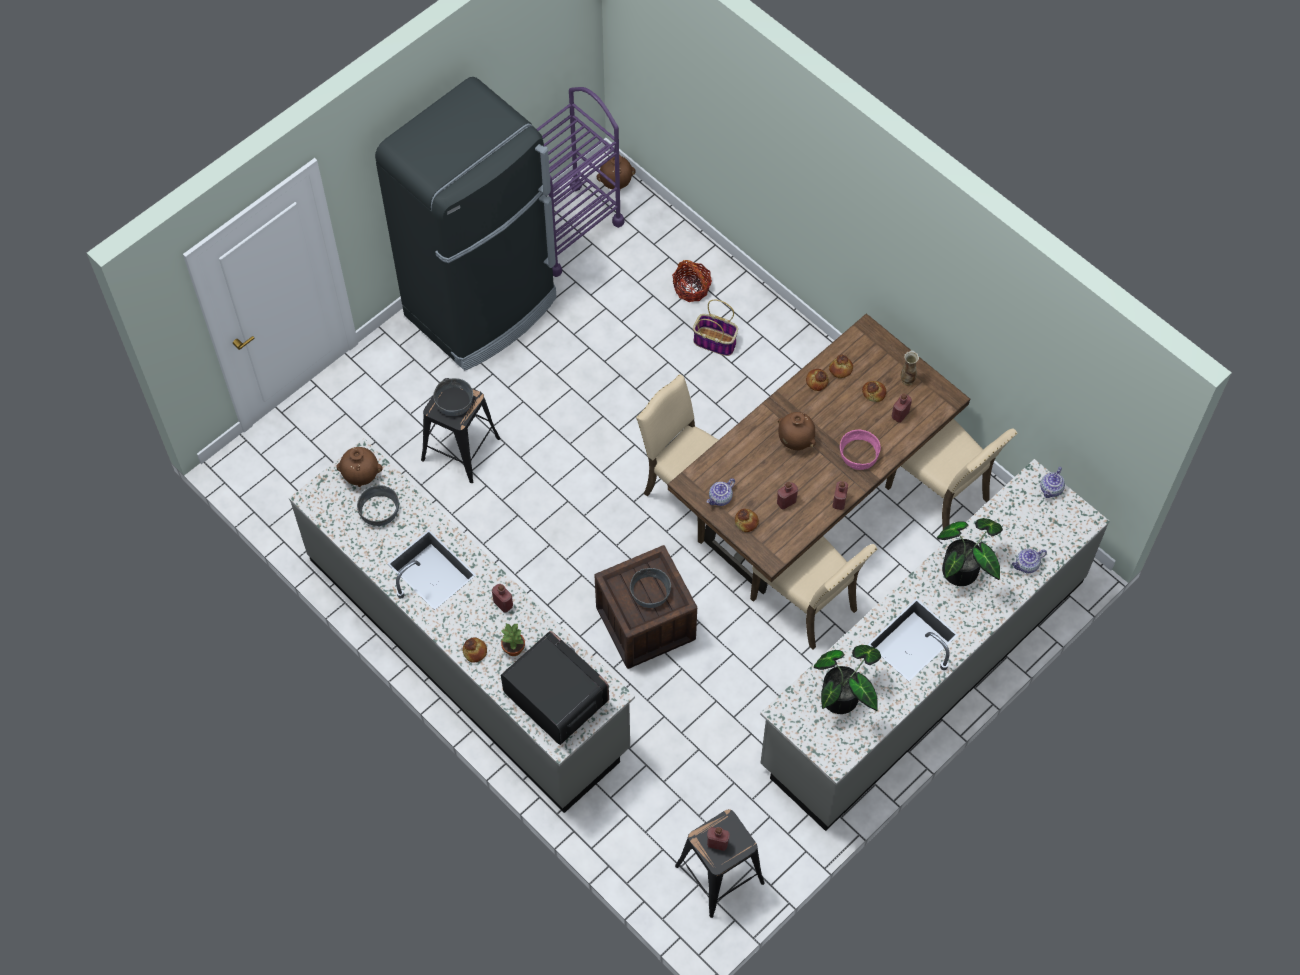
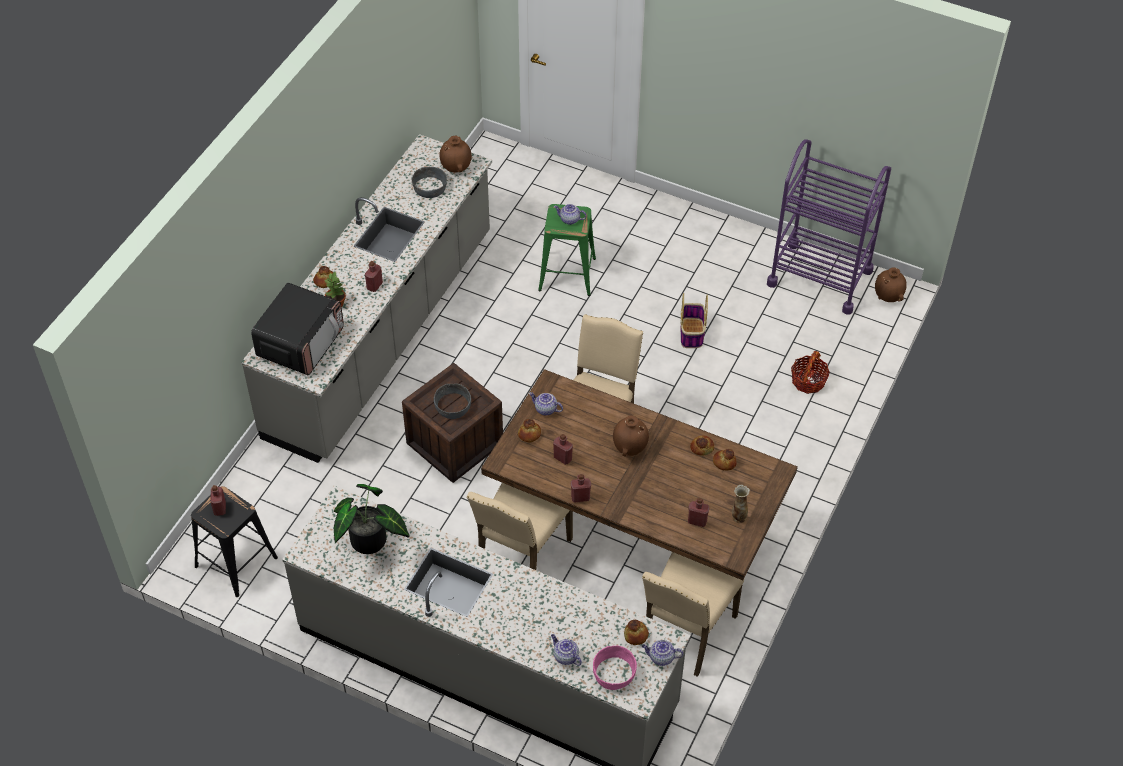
camera: 70 degrees right, 10 degrees down
black fridge [375,77,557,371] -> none
black stool [421,378,500,483] -> green stool [538,204,596,296]
grey bowl [433,378,473,416] -> teapot [554,204,586,225]
basket [693,300,738,356] -> basket moved to [681,293,708,348]
pink bowl [840,430,881,470] -> pink bowl moved to [593,646,637,690]
bread [862,381,886,402] -> bread moved to [624,620,649,645]
potted plant [937,518,1003,586] -> none

